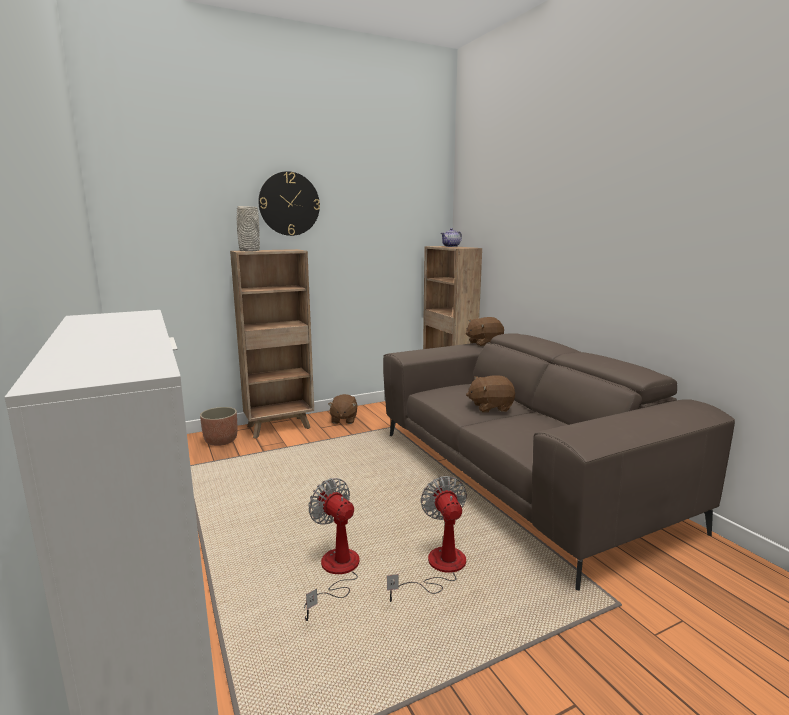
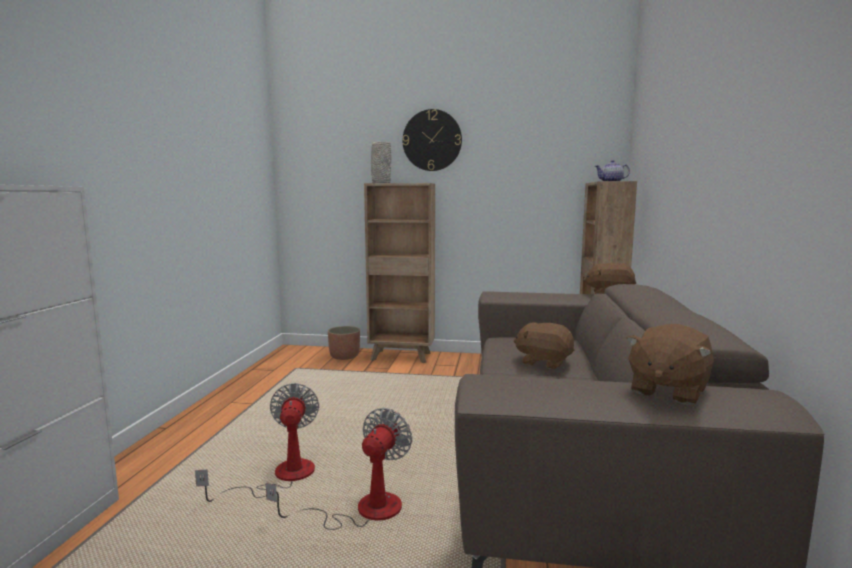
camera: 35 degrees right, 5 degrees down
brown plush toy [328,394,357,424] -> brown plush toy moved to [626,324,714,405]

